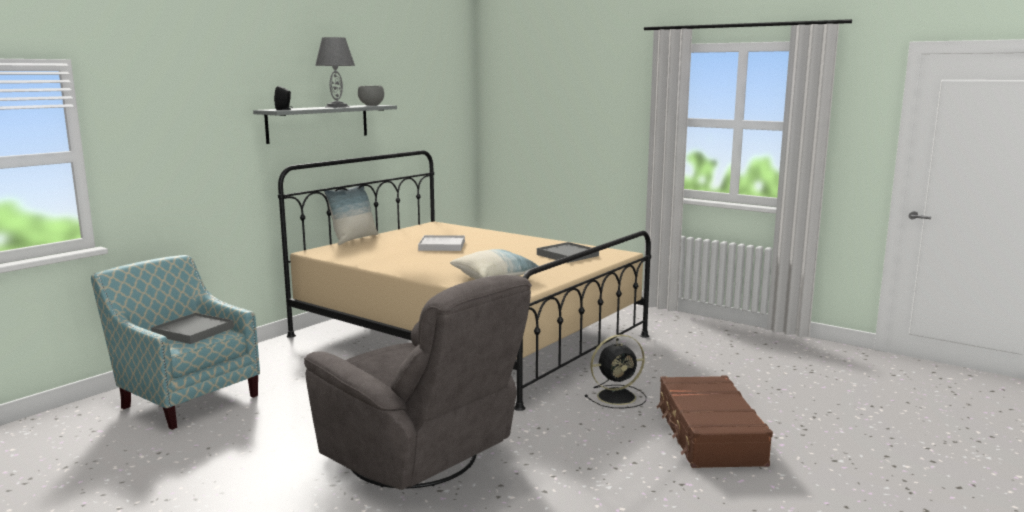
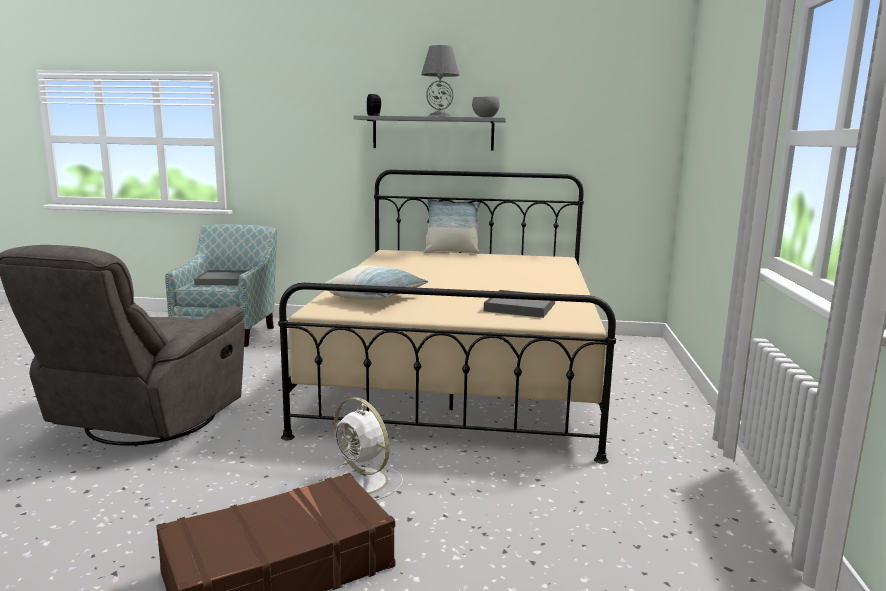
camera: 60 degrees right, 0 degrees up
white tray [418,235,465,251] -> none
black fan [585,334,646,408] -> white fan [323,397,403,501]

